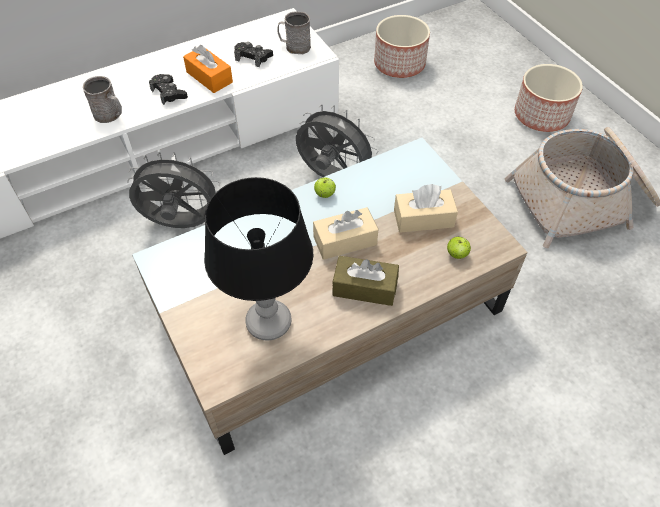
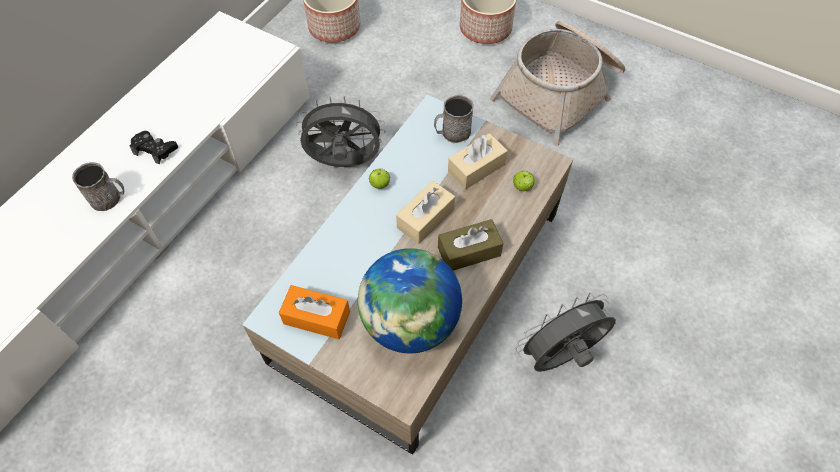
camera: 30 degrees left, 5 degrees up
grey fan [127,152,220,228] -> grey fan moved to [515,293,616,372]
orange tissue box [183,45,233,93] -> orange tissue box moved to [279,285,350,339]
black table lamp [204,177,314,340] -> globe [358,248,462,354]
black game controller [234,42,273,67] -> none
grey mug [277,12,311,54] -> grey mug moved to [434,95,474,143]

